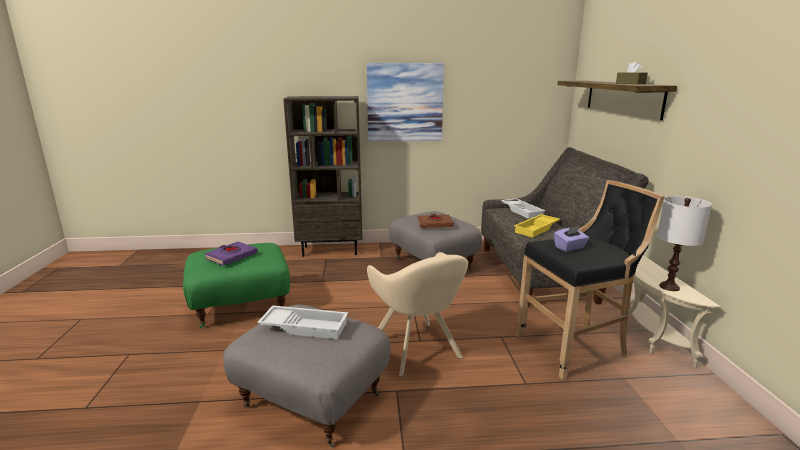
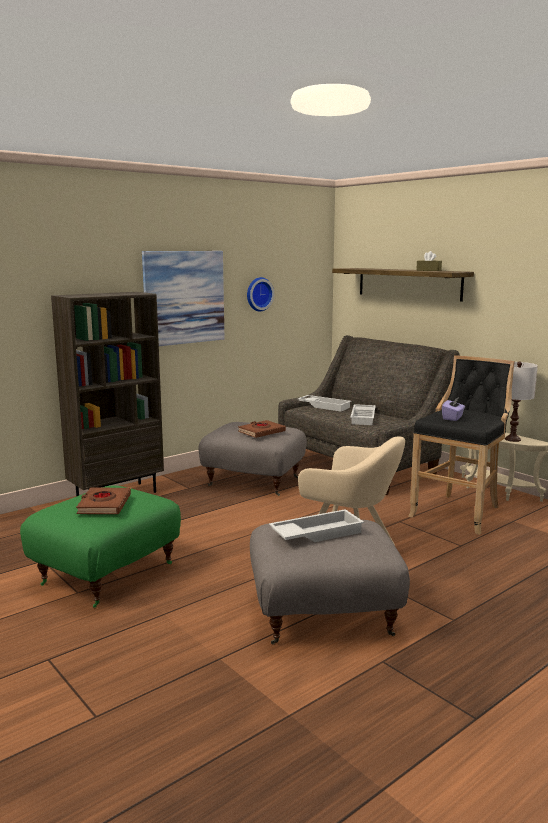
camera: 35 degrees left, 5 degrees down
purple book [204,242,258,266] -> brown book [76,487,131,514]
yellow tray [514,214,560,237] -> white tray [350,404,376,425]
none -> wall clock [247,277,274,311]

